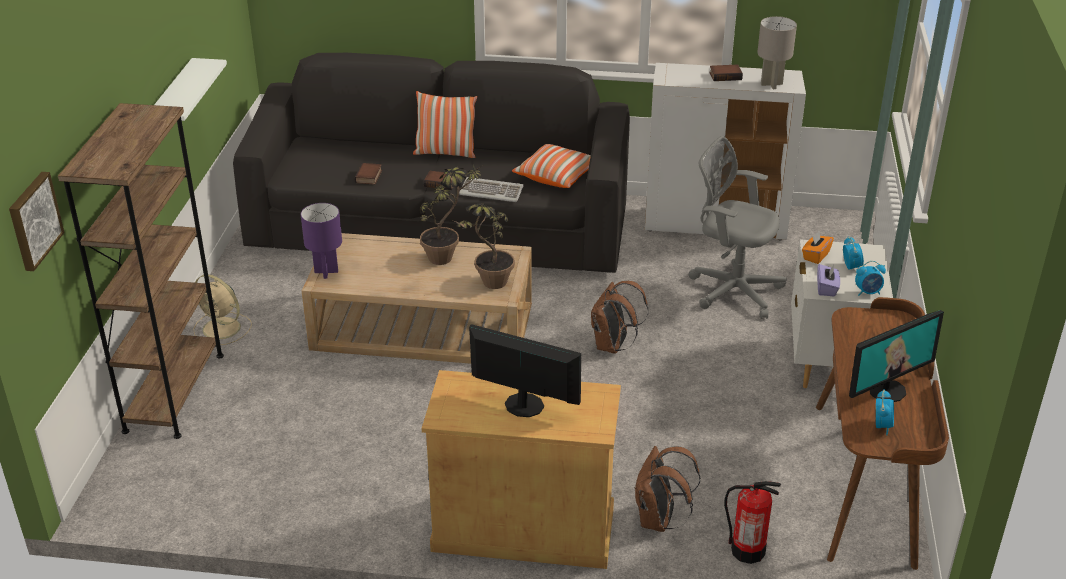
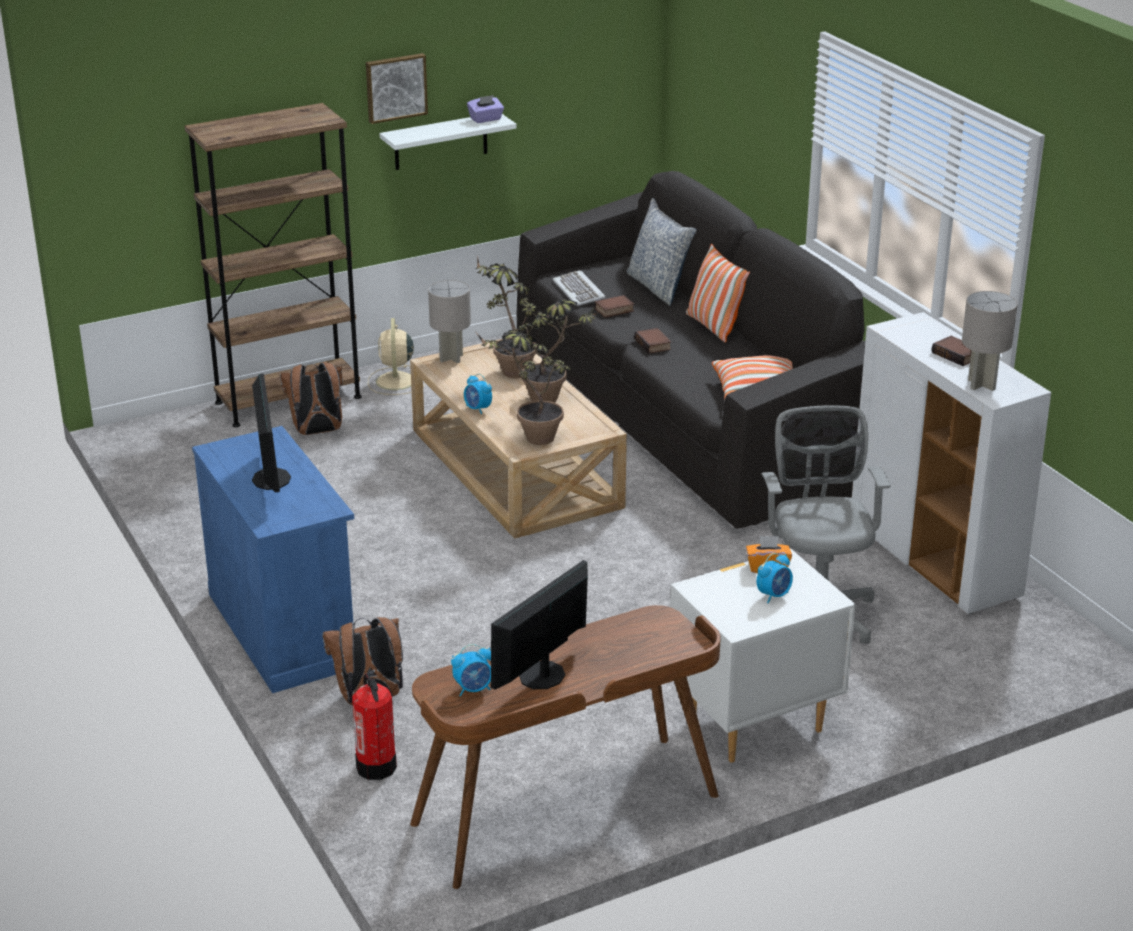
camera: 55 degrees right, 5 degrees down
picture [9,172,65,271] -> picture moved to [366,53,428,124]
purple table lamp [301,203,342,279] -> grey table lamp [428,280,471,363]
beige cabinet [422,370,621,569] -> blue cabinet [192,426,354,693]
keyboard [459,177,524,202] -> keyboard moved to [553,270,606,306]
brown backpack [591,281,648,354] -> brown backpack moved to [280,362,343,435]
purple tissue box [817,264,840,296] -> purple tissue box moved to [467,95,504,123]
monitor [849,310,944,402] -> monitor turned 105 degrees clockwise [491,560,588,690]
alarm clock [855,261,886,296] -> alarm clock moved to [464,374,492,414]
none -> potted plant [476,254,545,378]
none -> pillow [627,198,697,306]

